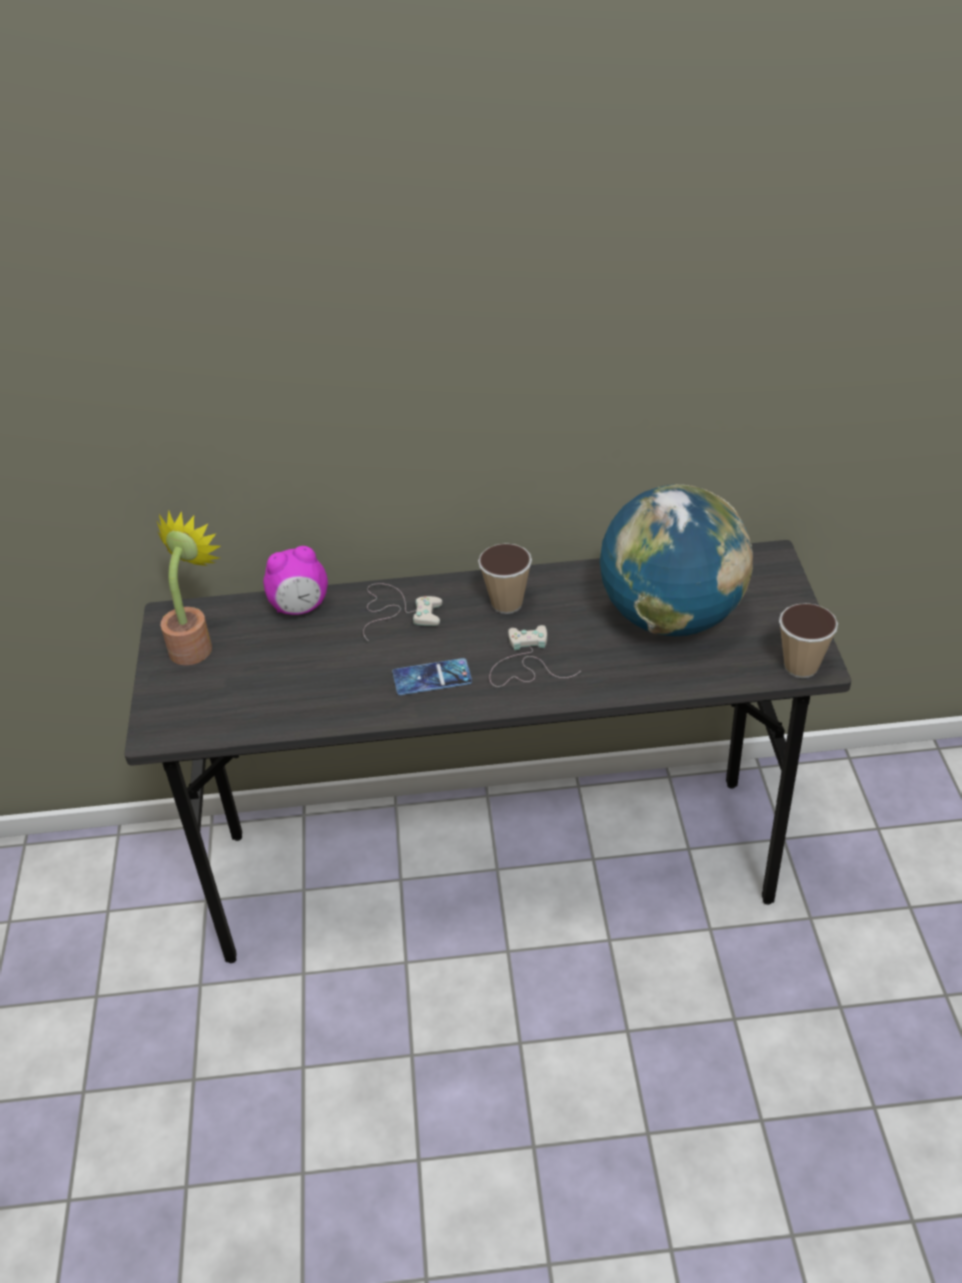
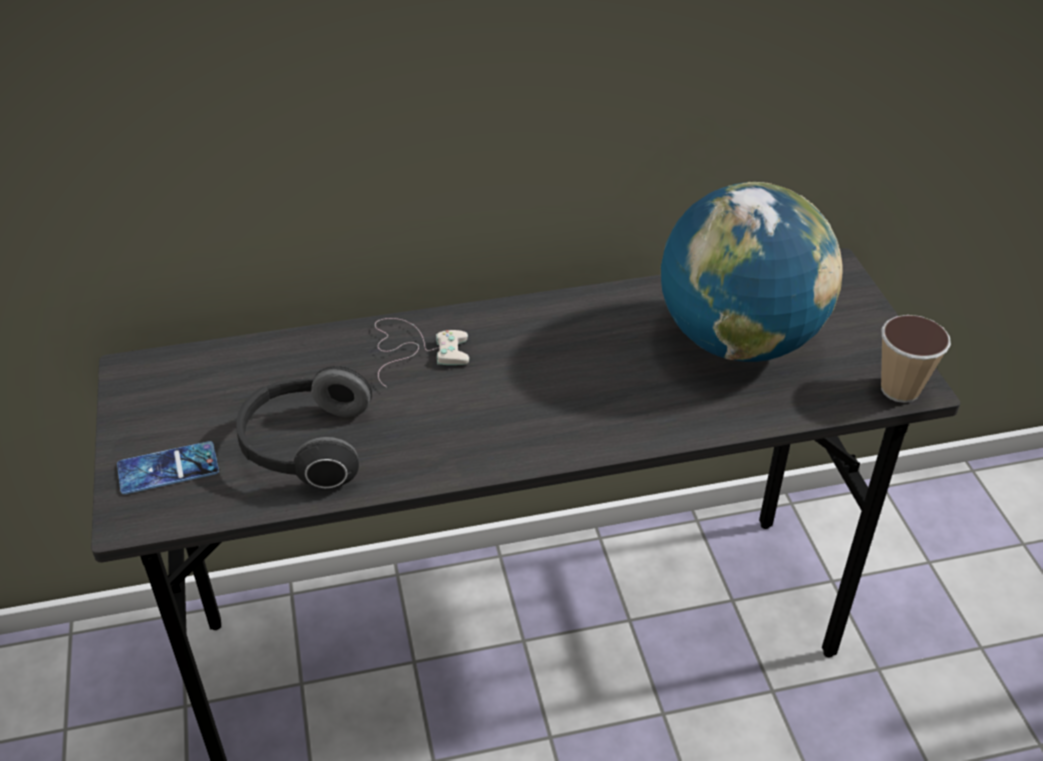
camera: 10 degrees left, 0 degrees up
potted plant [156,511,220,665] -> none
alarm clock [263,546,328,615] -> none
phone [393,658,472,695] -> phone moved to [117,441,219,494]
cup [478,543,532,614] -> none
white game controller [489,625,581,687] -> none
none -> headphones [236,366,372,488]

